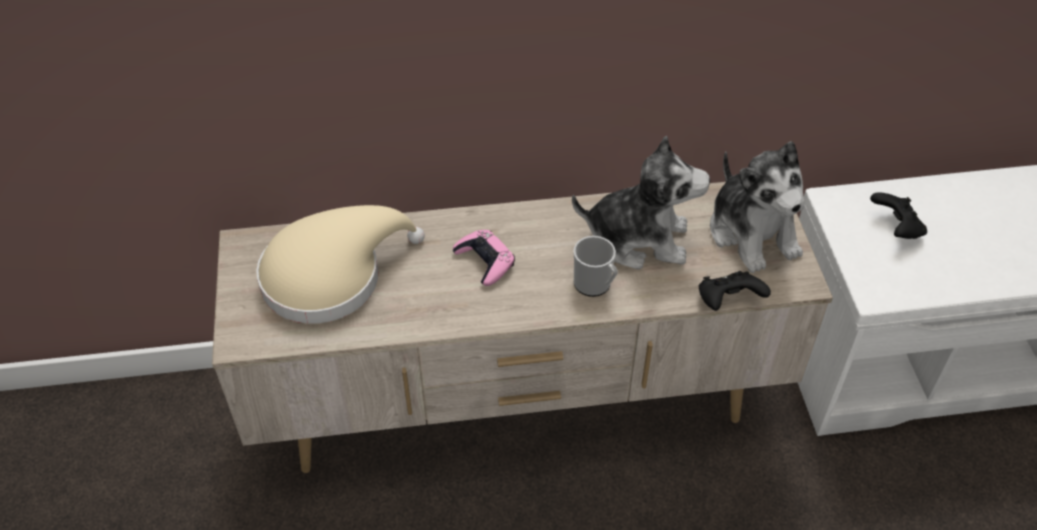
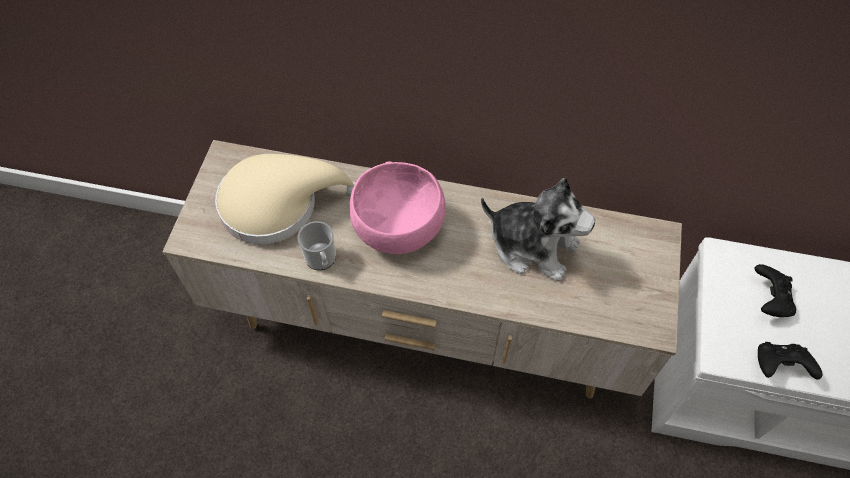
camera: 20 degrees right, 10 degrees up
pink game controller [453,230,515,286] -> pink bowl [349,162,446,254]
mug [573,236,618,297] -> mug moved to [297,221,336,270]
black game controller [699,271,771,311] -> black game controller moved to [758,342,823,380]
plush toy [710,141,805,273] -> none

